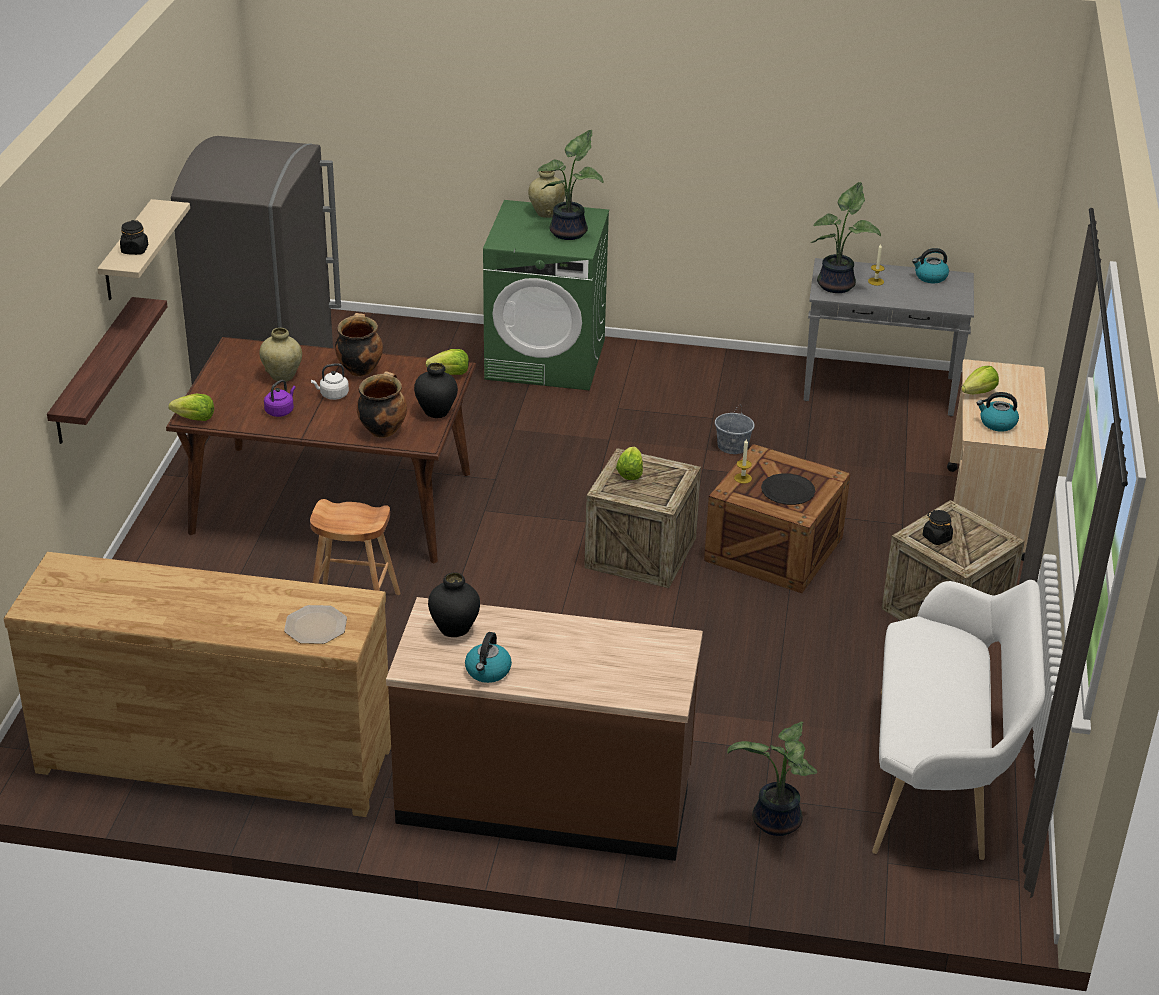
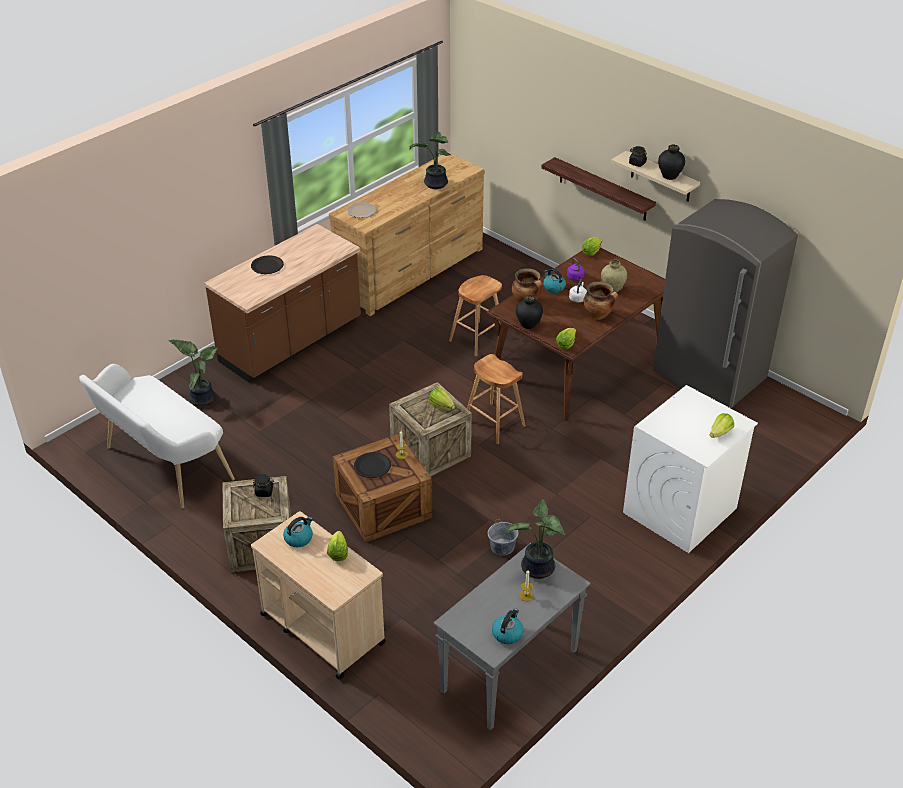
camera: 125 degrees right, 5 degrees up
black vase [428,572,480,637] -> black vase moved to [658,145,685,180]
kettle [465,632,512,683] -> kettle moved to [543,268,566,293]
green washing machine [483,200,609,390] -> white washing machine [623,385,758,553]
beige vase [528,171,565,218] -> lettuce [710,413,734,438]
potted plant [538,130,603,240] -> potted plant moved to [409,132,451,189]
none -> black plate [251,255,284,274]
none -> brown stool [467,354,526,444]

